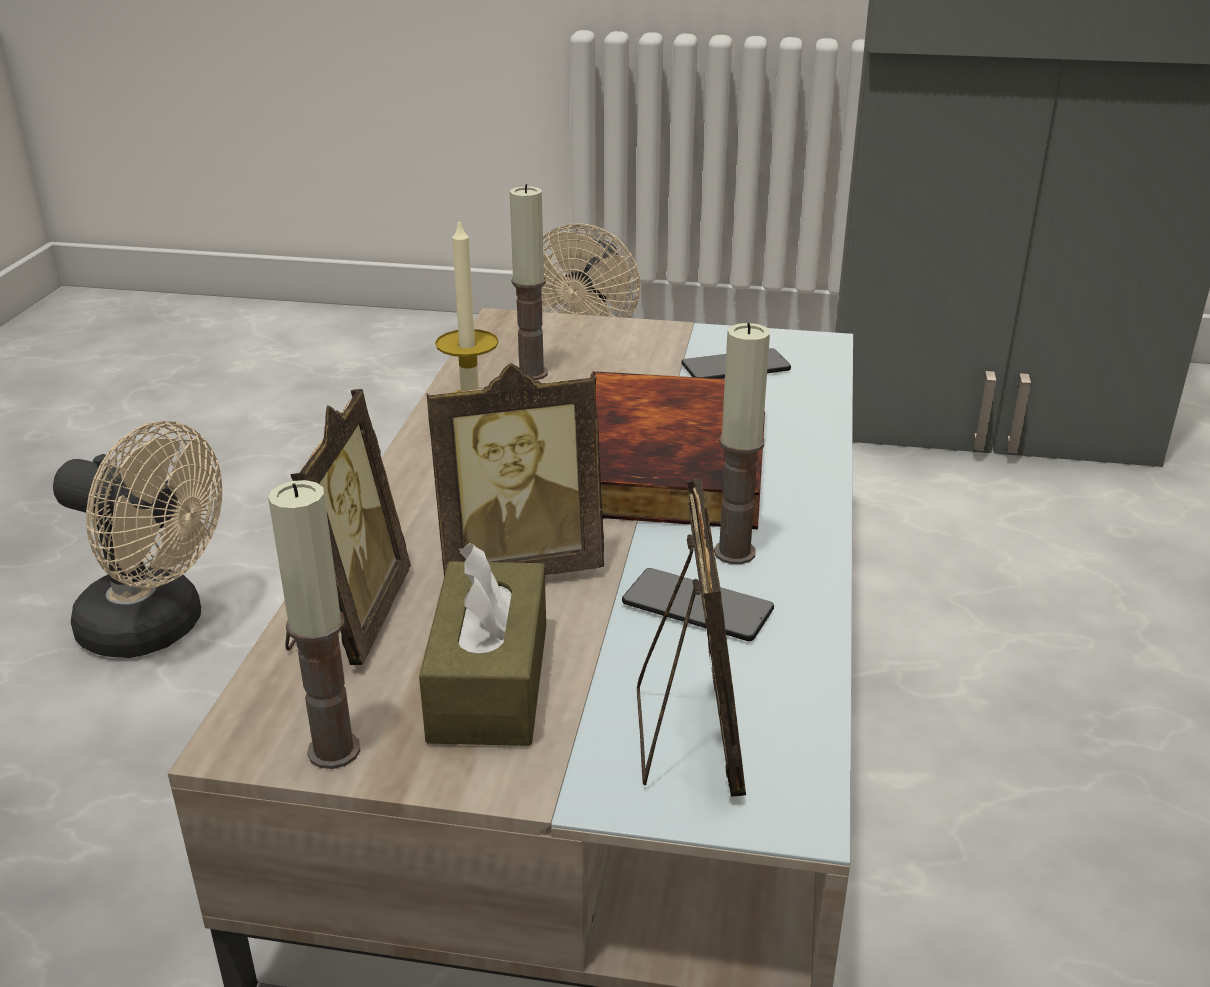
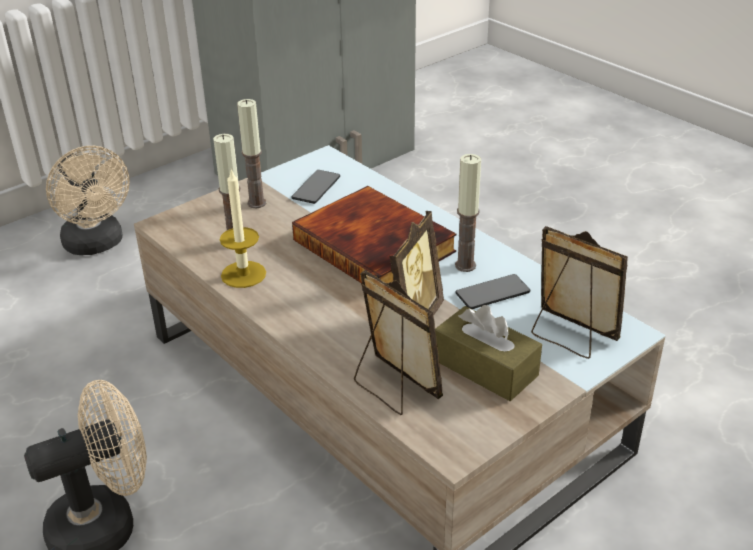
camera: 50 degrees left, 5 degrees up
candle [268,480,360,769] -> candle moved to [237,99,266,208]

